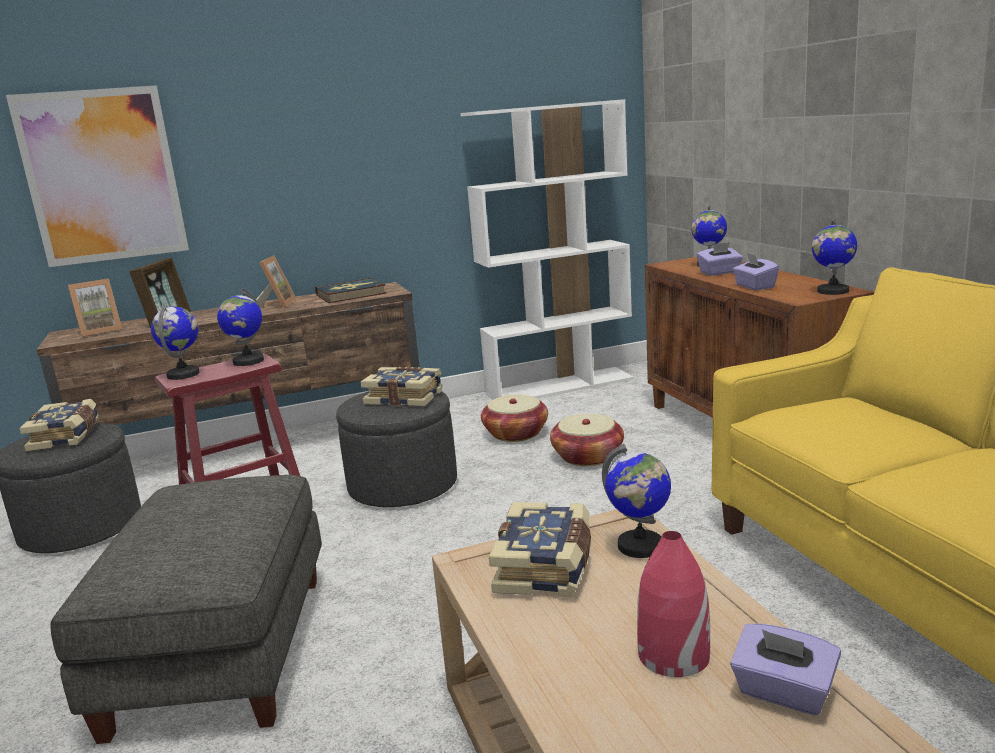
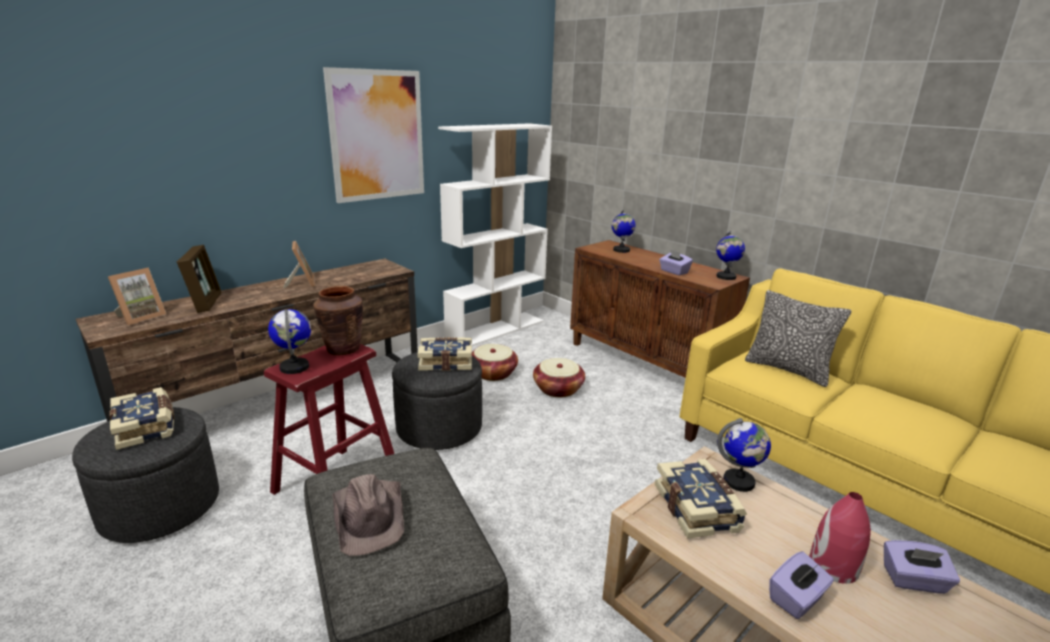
camera: 25 degrees left, 5 degrees up
picture [6,85,189,267] -> picture moved to [323,67,424,203]
globe [217,288,264,366] -> brown vase [313,286,363,355]
book [315,278,387,303] -> none
purple tissue box [697,242,743,276] -> purple tissue box moved to [769,551,834,619]
none -> brown hat [332,474,404,556]
none -> pillow [745,290,851,387]

